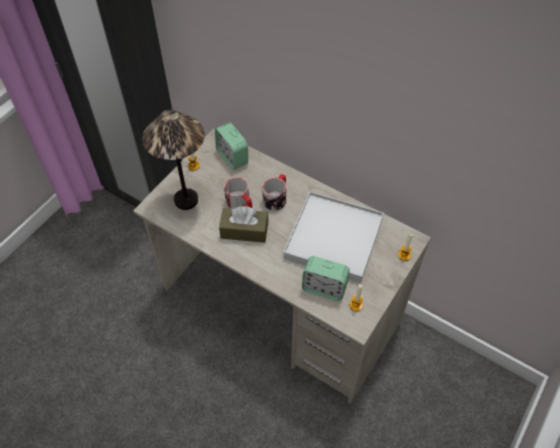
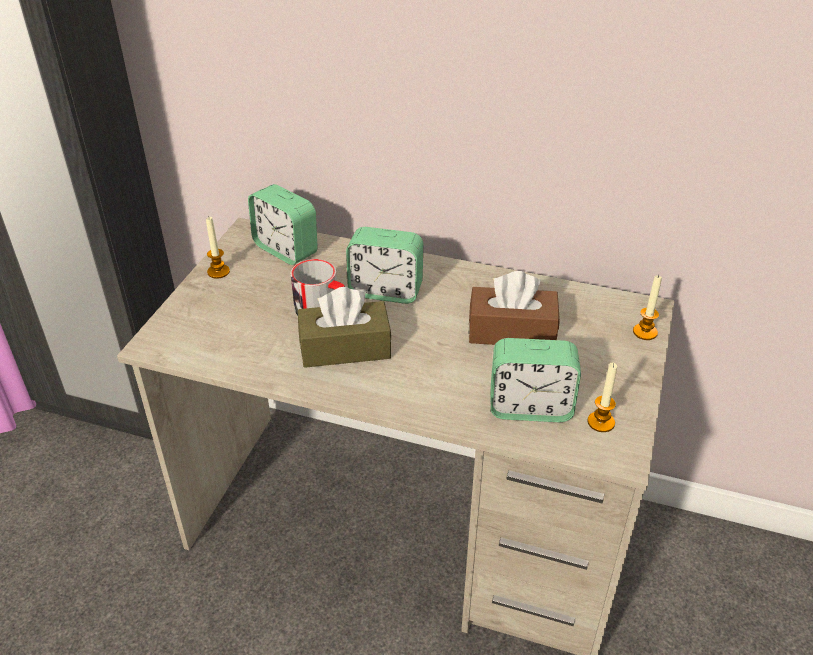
camera: 15 degrees left, 15 degrees down
table lamp [142,110,205,210] -> none
mug [262,174,286,211] -> alarm clock [346,227,423,304]
white tray [283,192,384,283] -> brown tissue box [469,271,560,345]

